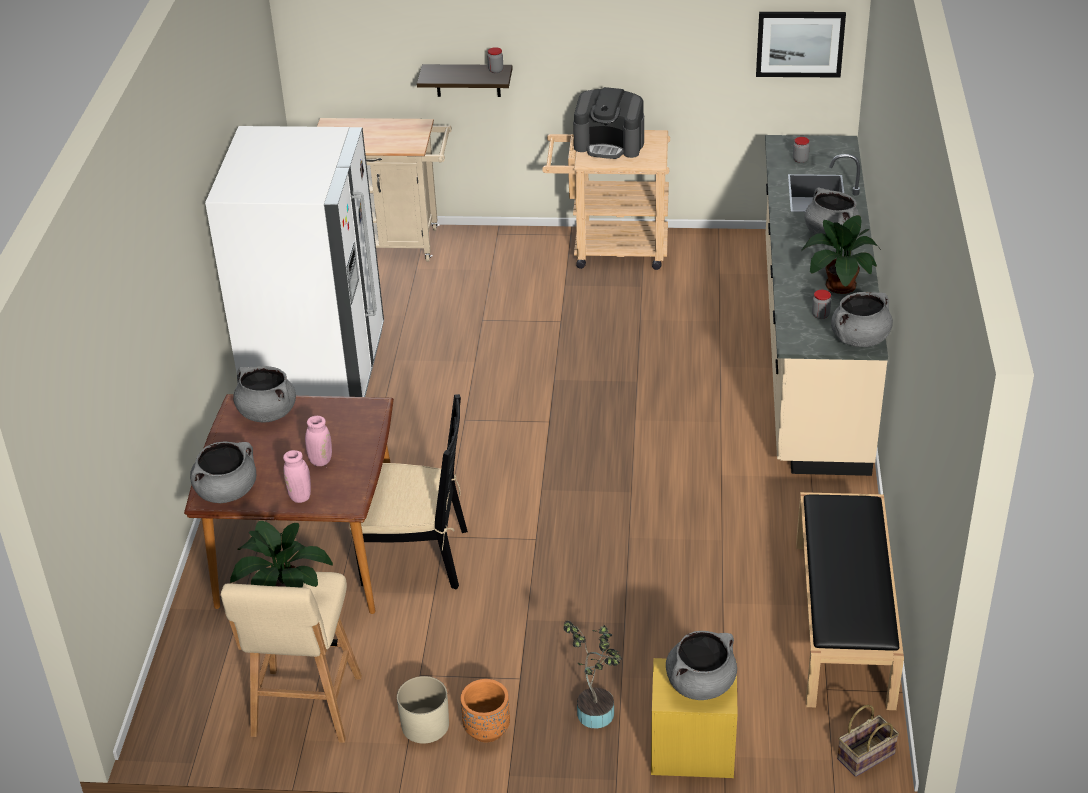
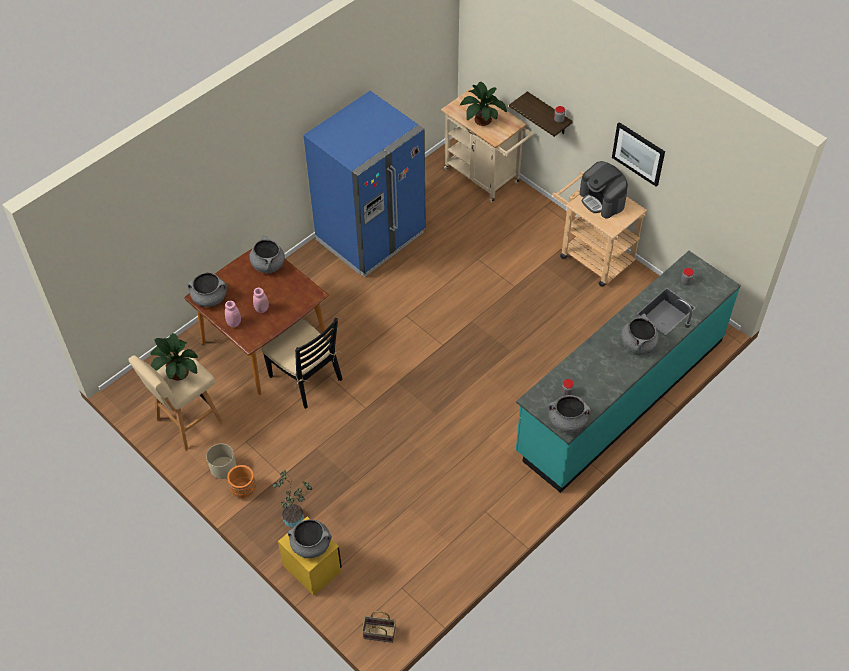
camera: 40 degrees right, 15 degrees up
white fridge [205,126,384,397] -> blue fridge [303,91,426,277]
picture [756,12,846,78] -> picture moved to [612,122,665,187]
beige counter [765,135,888,476] -> turquoise counter [516,251,741,493]
black bench [796,492,904,710] -> none
potted plant [801,215,881,294] -> potted plant moved to [460,82,507,126]

